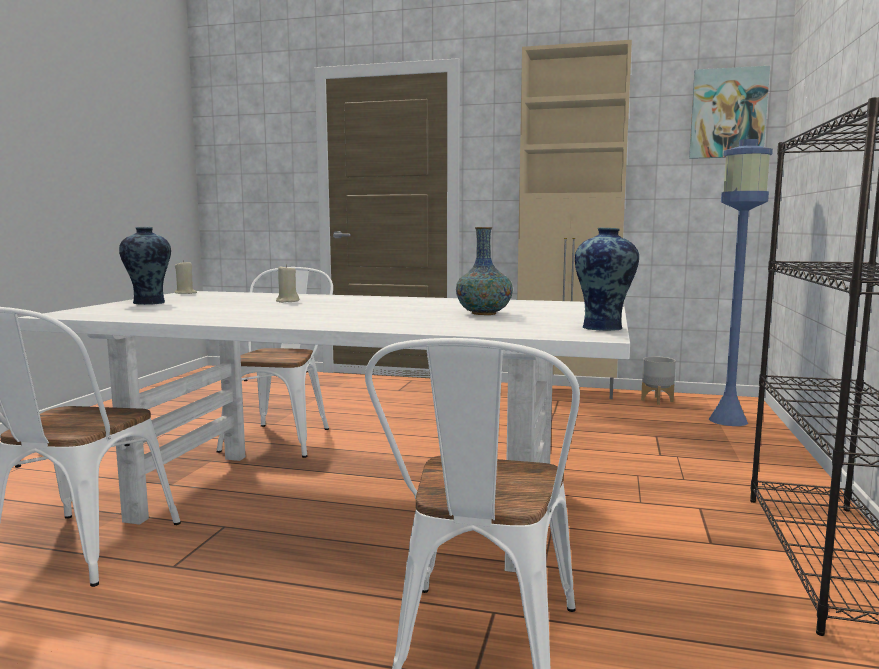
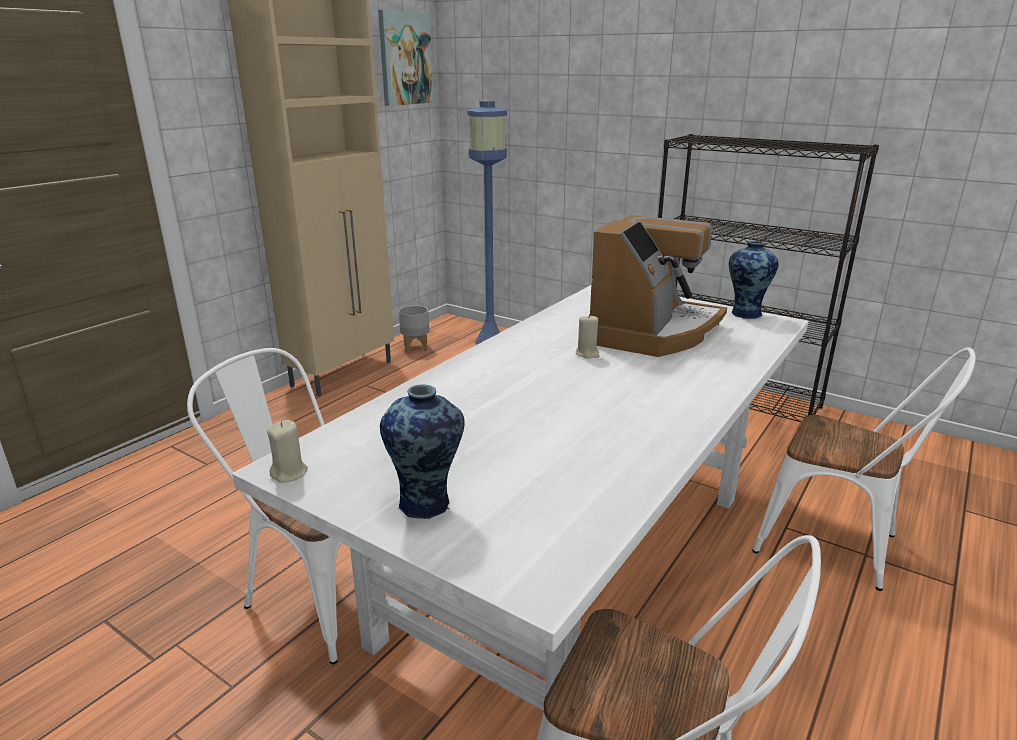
camera: 70 degrees left, 15 degrees up
beige candle [276,264,299,303] -> beige candle moved to [576,314,600,359]
vase [456,227,513,315] -> coffee machine [590,215,727,357]

